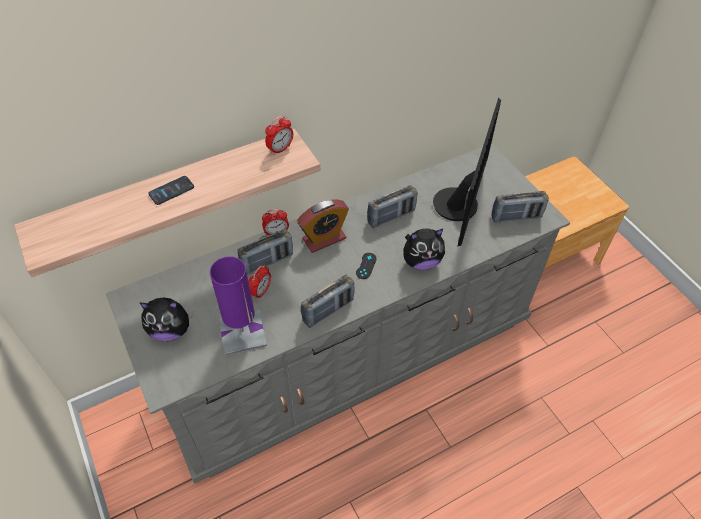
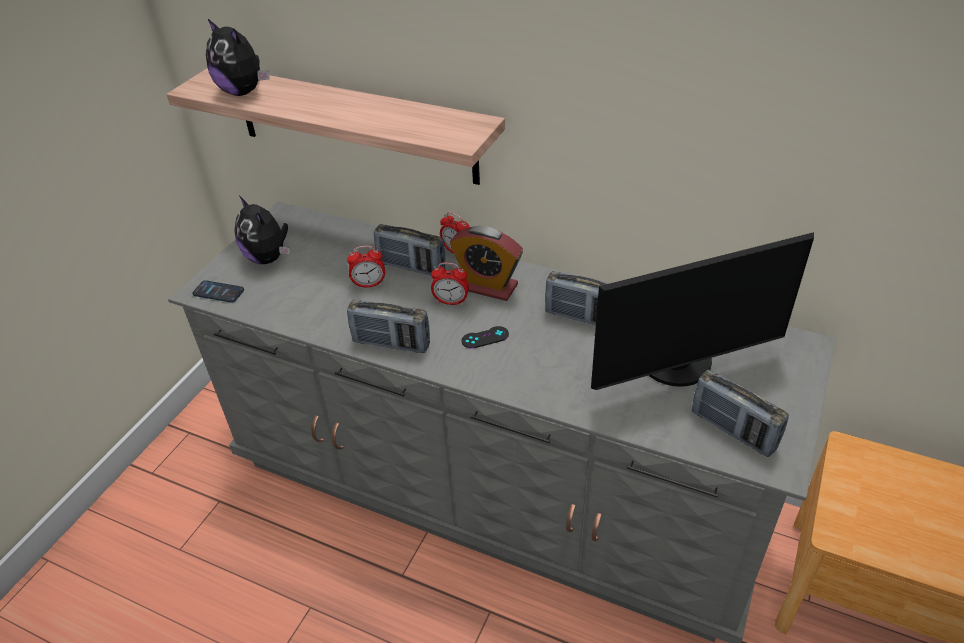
camera: 55 degrees right, 10 degrees down
phone [148,176,194,205] -> phone moved to [192,280,244,303]
purple table lamp [210,256,267,355] -> none
alarm clock [265,116,293,156] -> alarm clock moved to [431,262,469,305]
plush toy [403,229,445,270] -> plush toy moved to [206,19,270,96]

